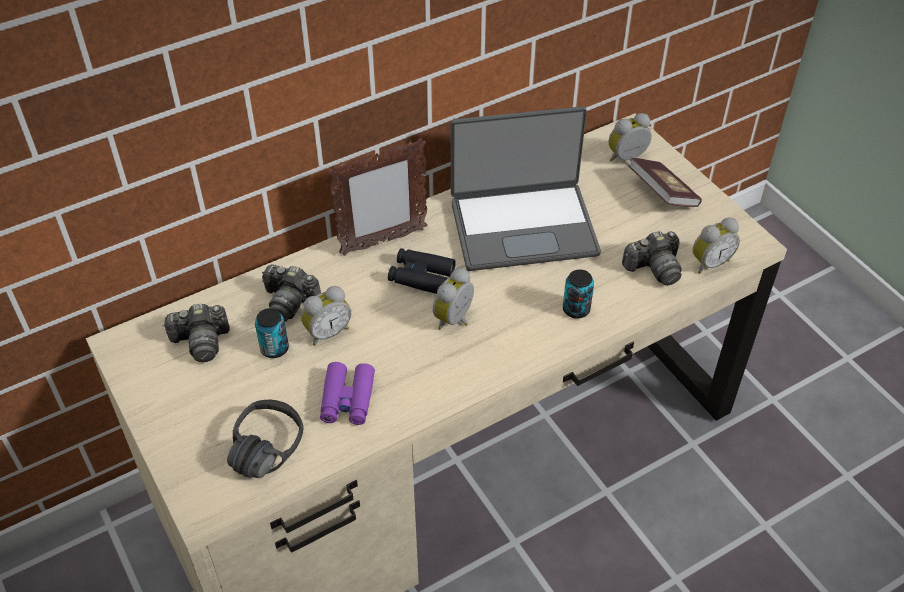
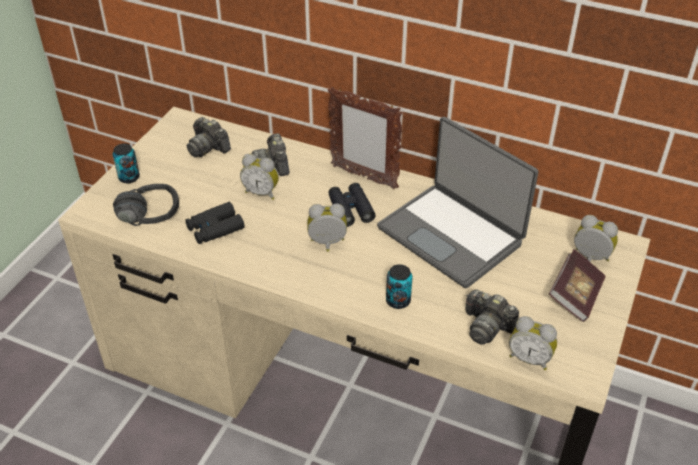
camera: 55 degrees right, 5 degrees down
can [255,308,289,358] -> can moved to [113,143,140,183]
purple binoculars [320,362,375,425] -> black binoculars [185,202,245,244]

